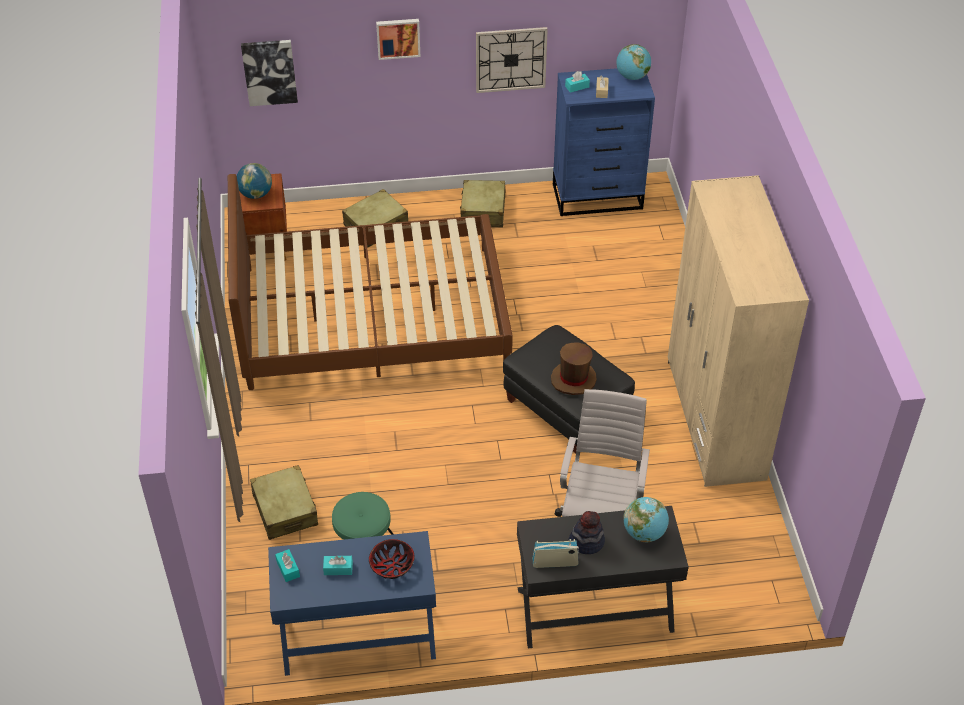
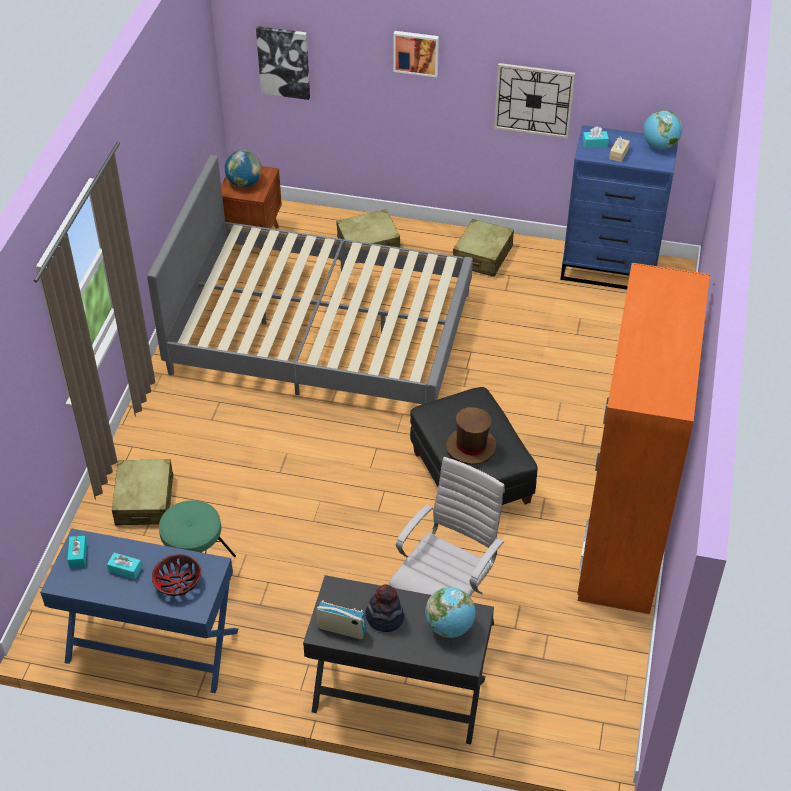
camera: 20 degrees right, 0 degrees up
brown bed [228,174,513,390] -> grey bed [147,155,473,404]
beige wardrobe [668,175,809,487] -> orange wardrobe [577,263,710,614]

